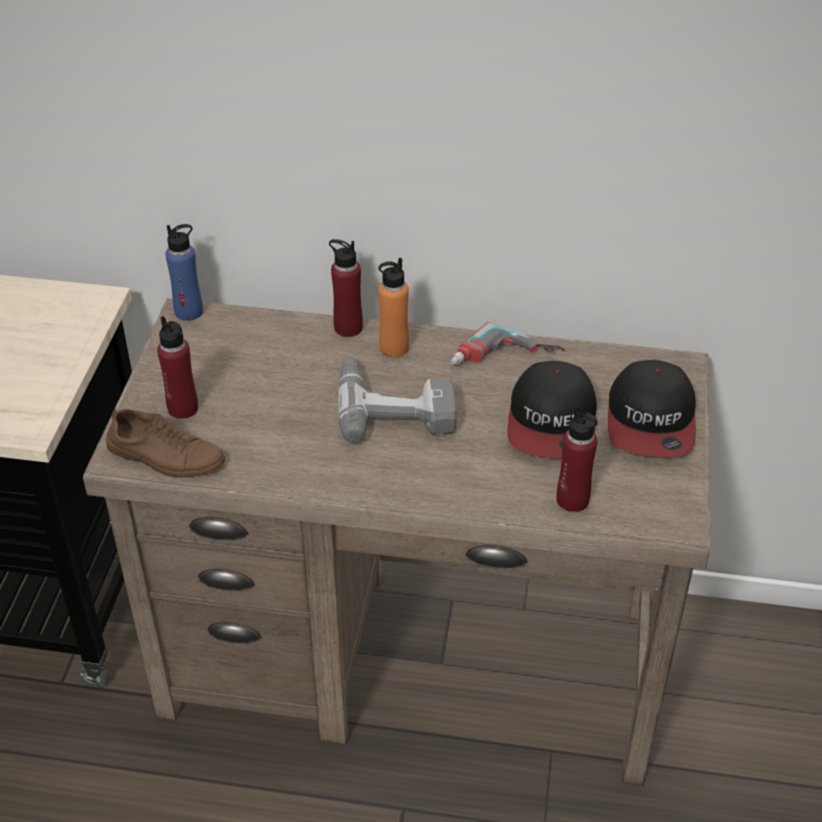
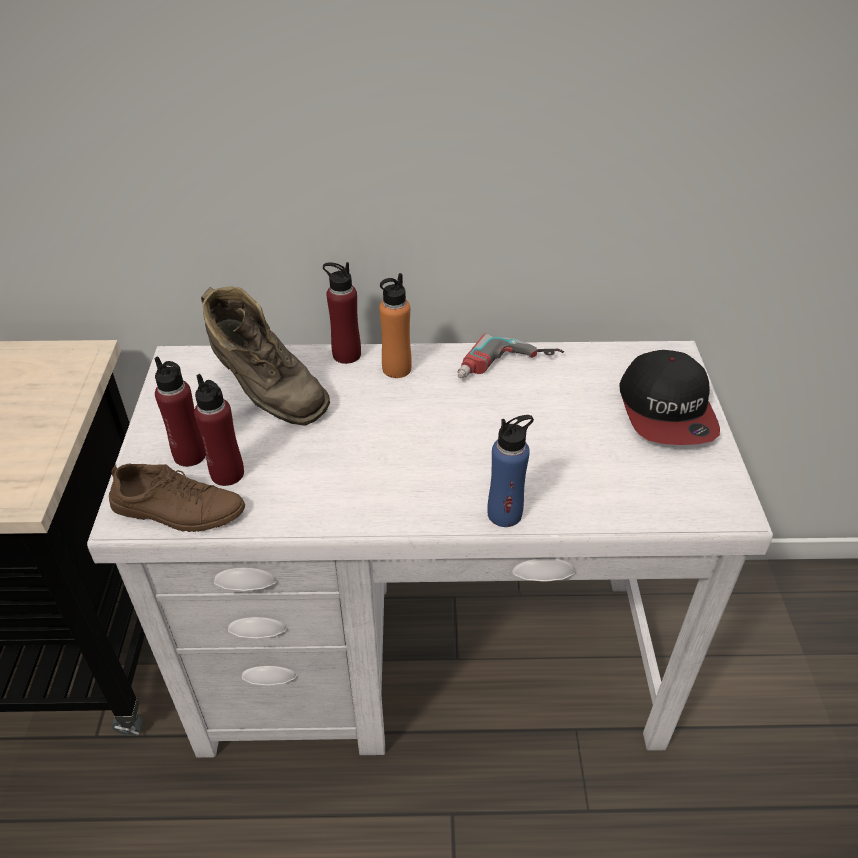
camera: 10 degrees left, 0 degrees up
brown desk [83,298,710,785] -> white desk [87,341,773,758]
blue bottle [165,224,203,321] -> blue bottle moved to [487,415,534,527]
power drill [337,356,457,443] -> none
cap [508,361,597,458] -> none
red bottle [556,405,598,512] -> red bottle moved to [194,374,244,486]
none -> brown boot [201,287,330,426]

